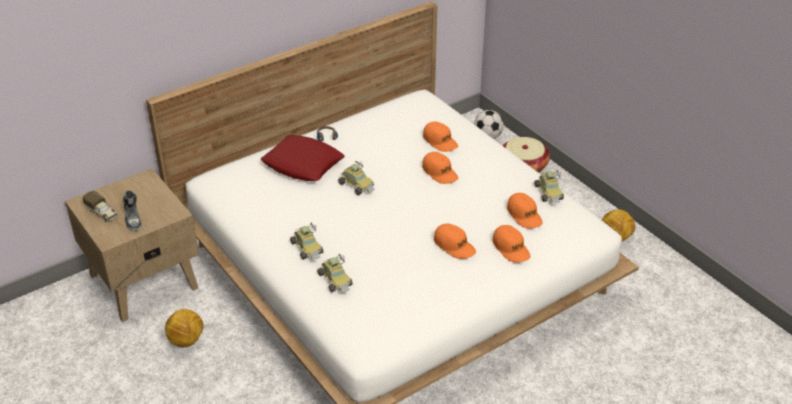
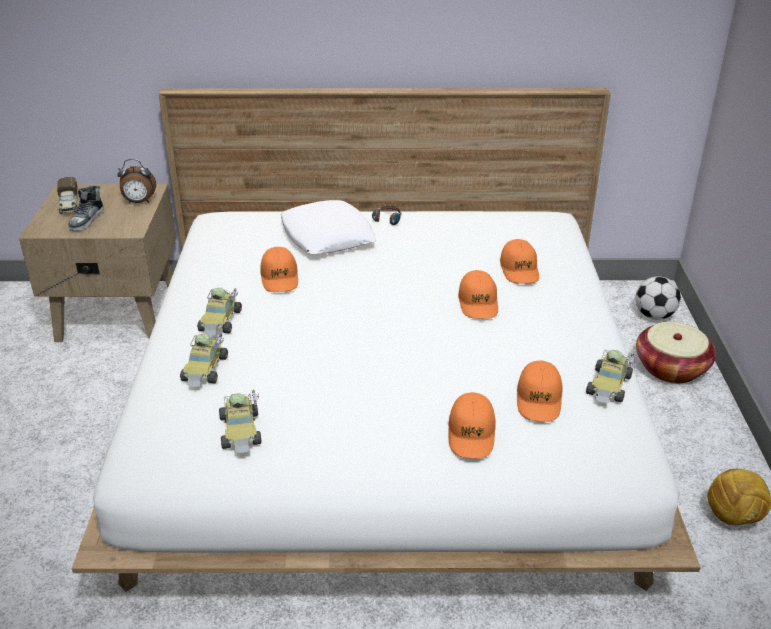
camera: 35 degrees right, 5 degrees down
football [165,309,204,347] -> none
red pillow [261,135,345,181] -> white pillow [281,200,376,254]
toy car [338,161,375,195] -> toy car moved to [219,390,262,453]
orange cap [434,223,476,259] -> orange cap moved to [260,247,298,292]
none -> alarm clock [117,159,156,203]

